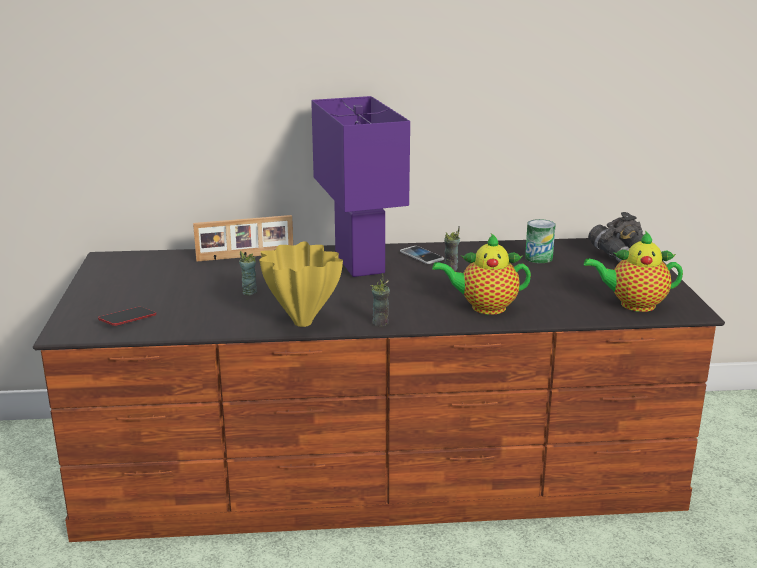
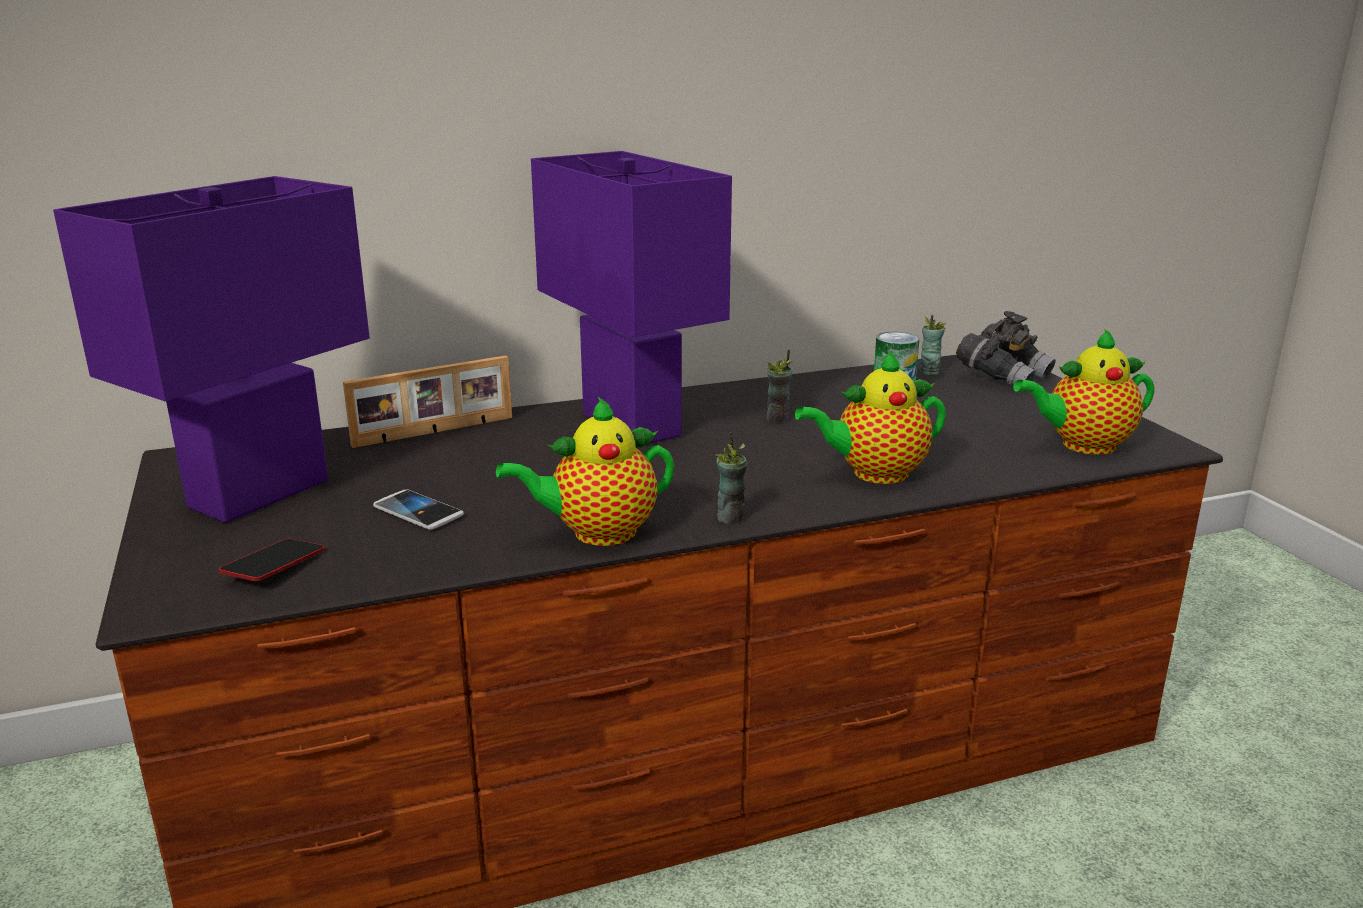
camera: 15 degrees left, 0 degrees up
cup [239,251,257,295] -> cup moved to [920,315,947,375]
yellow vase [259,241,343,327] -> teapot [496,397,674,546]
phone [400,246,444,264] -> phone moved to [373,489,464,530]
none -> purple table lamp [53,176,370,523]

